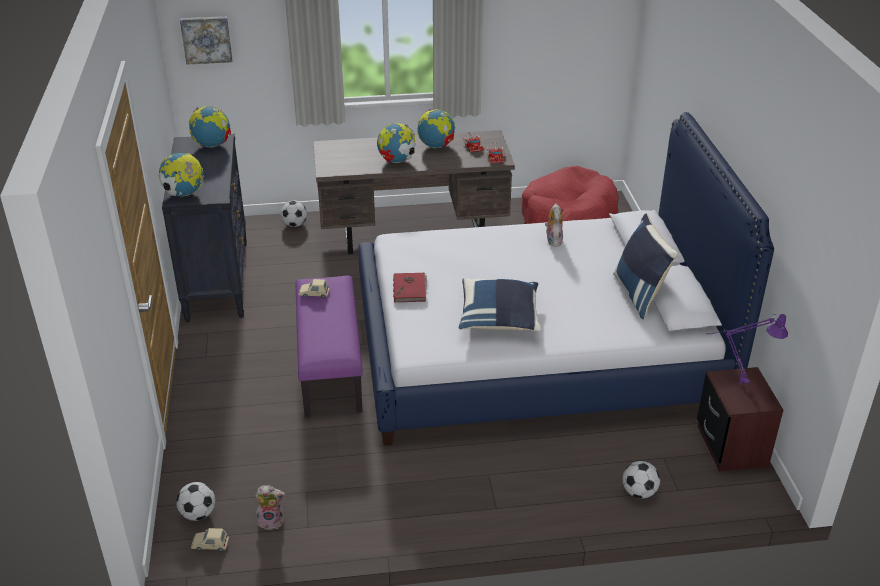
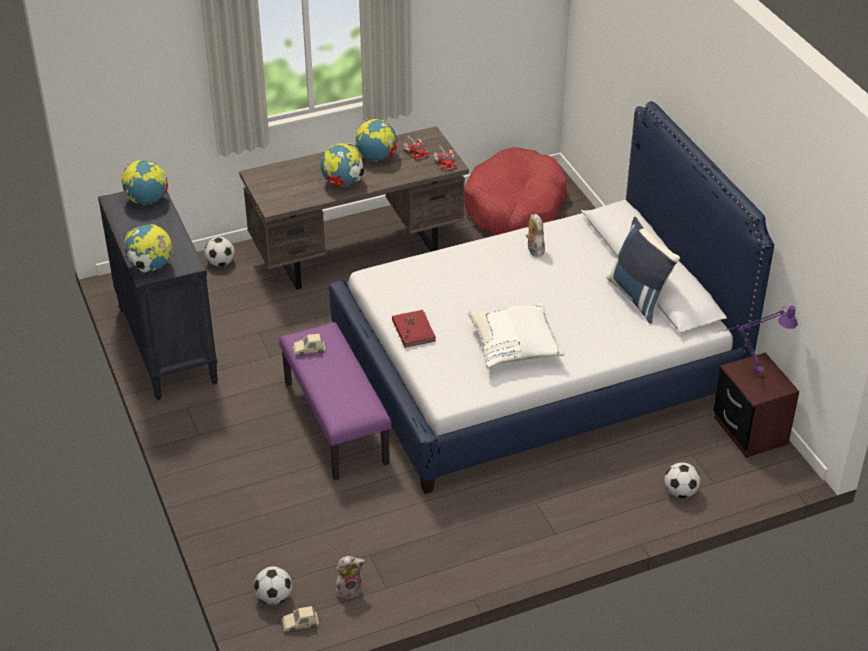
camera: 15 degrees left, 5 degrees up
picture [180,16,232,65] -> none
blue pillow [459,278,541,331] -> white pillow [468,303,565,368]

